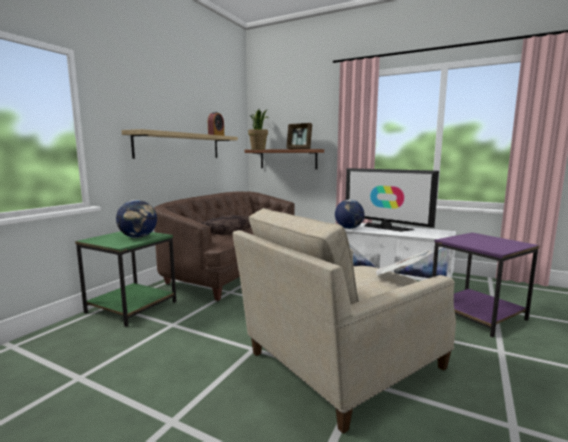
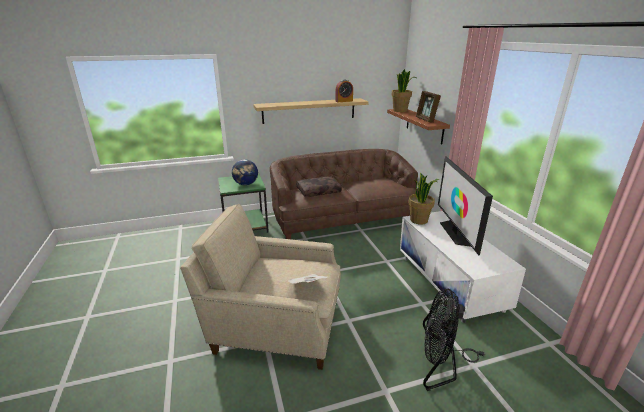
camera: 45 degrees right, 15 degrees up
globe [335,200,364,229] -> potted plant [408,173,440,225]
purple side table [432,233,539,337] -> black fan [423,289,486,391]

